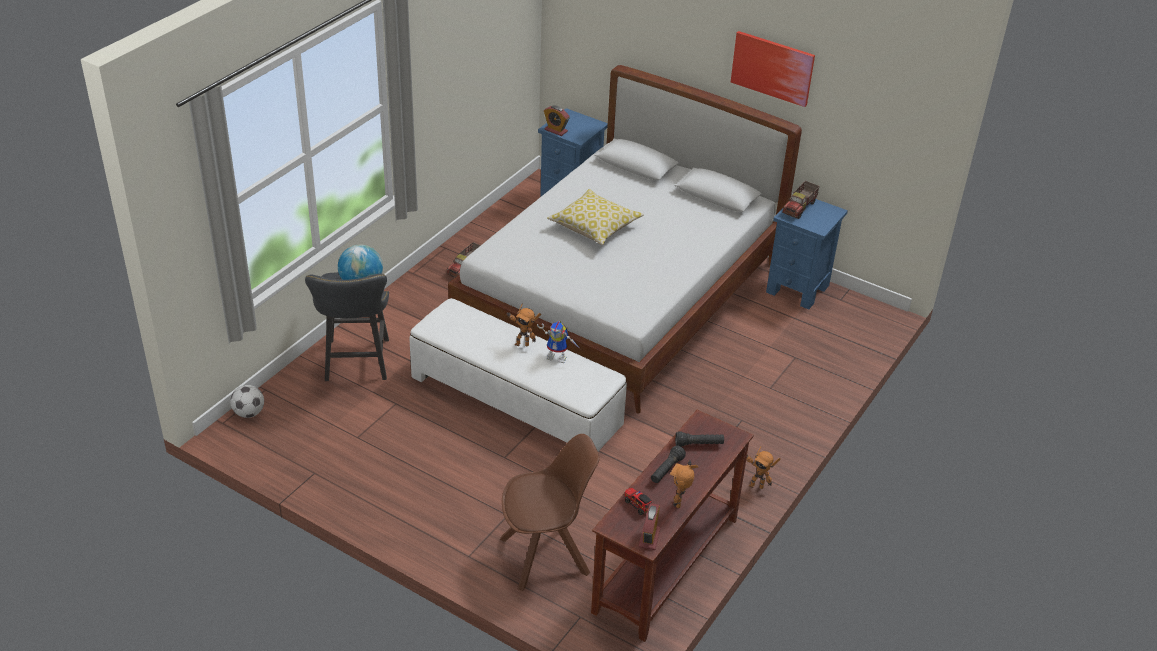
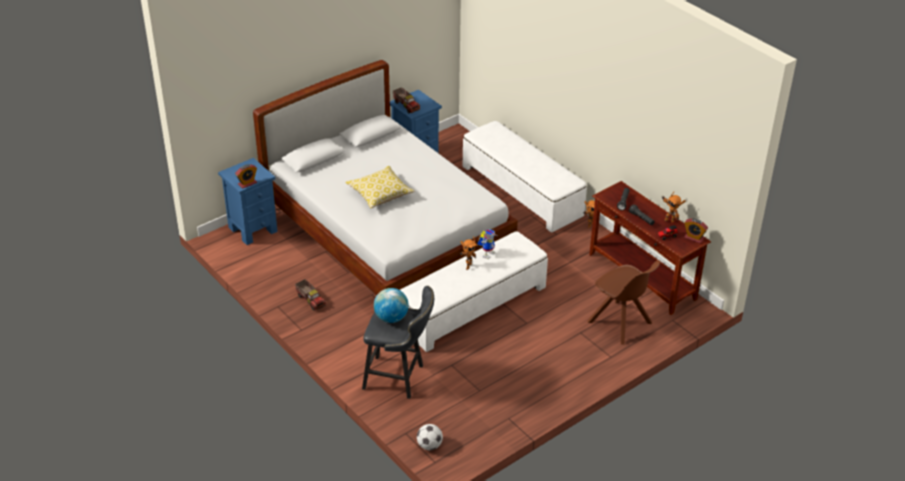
camera: 70 degrees left, 0 degrees up
brown chair [500,434,600,591] -> brown chair turned 135 degrees clockwise [587,260,660,345]
picture [731,31,815,107] -> none
none -> white bench [463,121,587,233]

